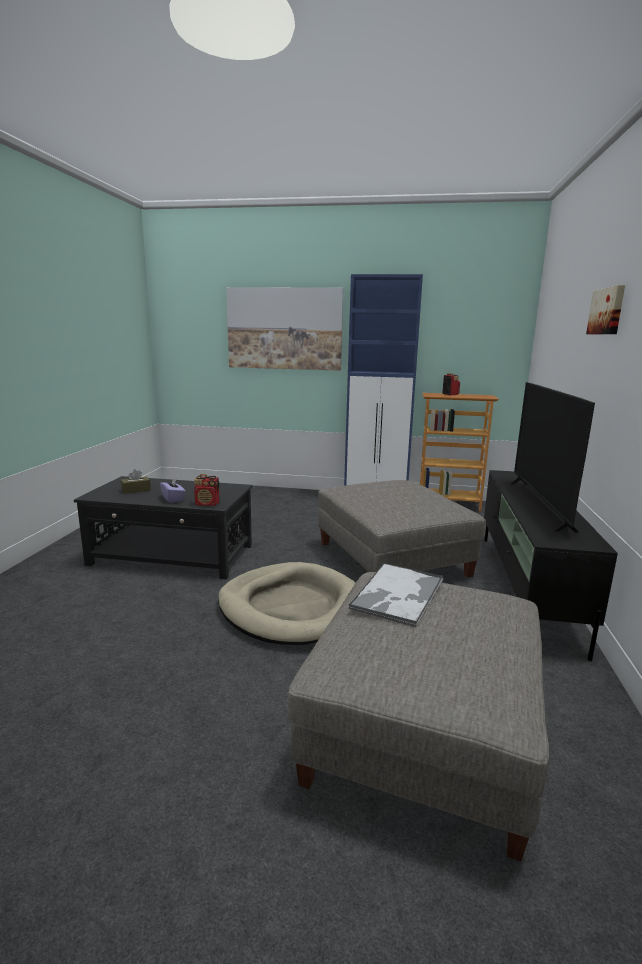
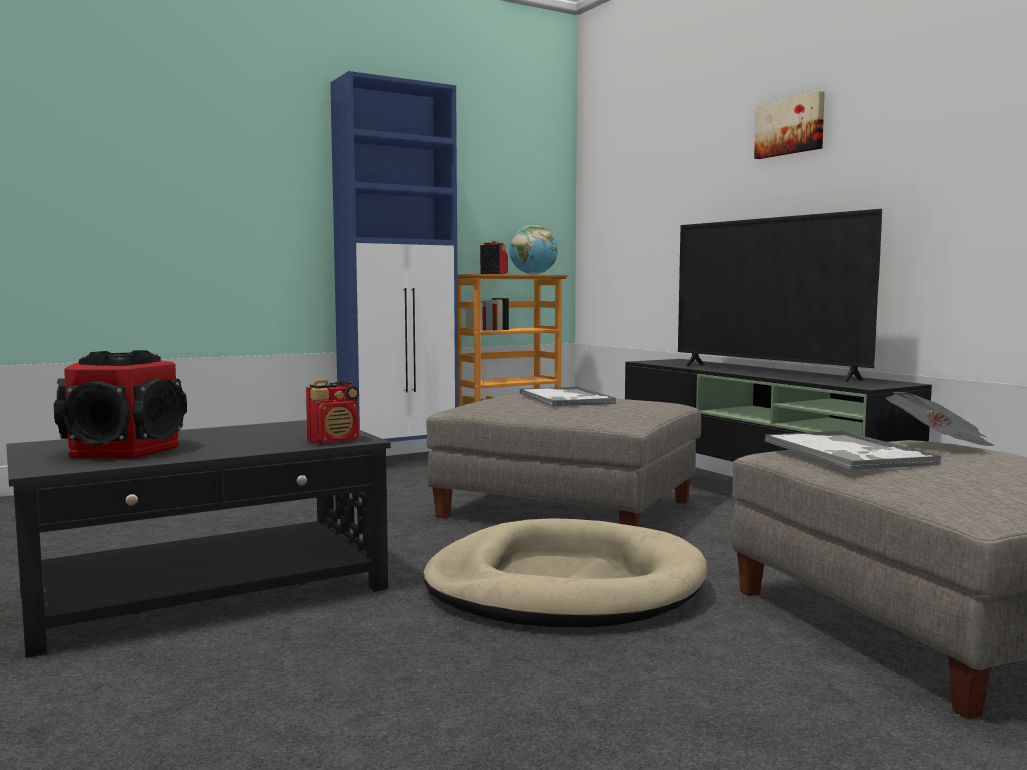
camera: 40 degrees left, 10 degrees down
brown tissue box [121,469,151,494] -> speaker [54,350,187,458]
purple tissue box [160,477,185,503] -> none
picture [226,287,343,371] -> none
none -> globe [509,225,558,275]
none -> tray [520,387,616,406]
none -> newspaper [886,392,995,446]

